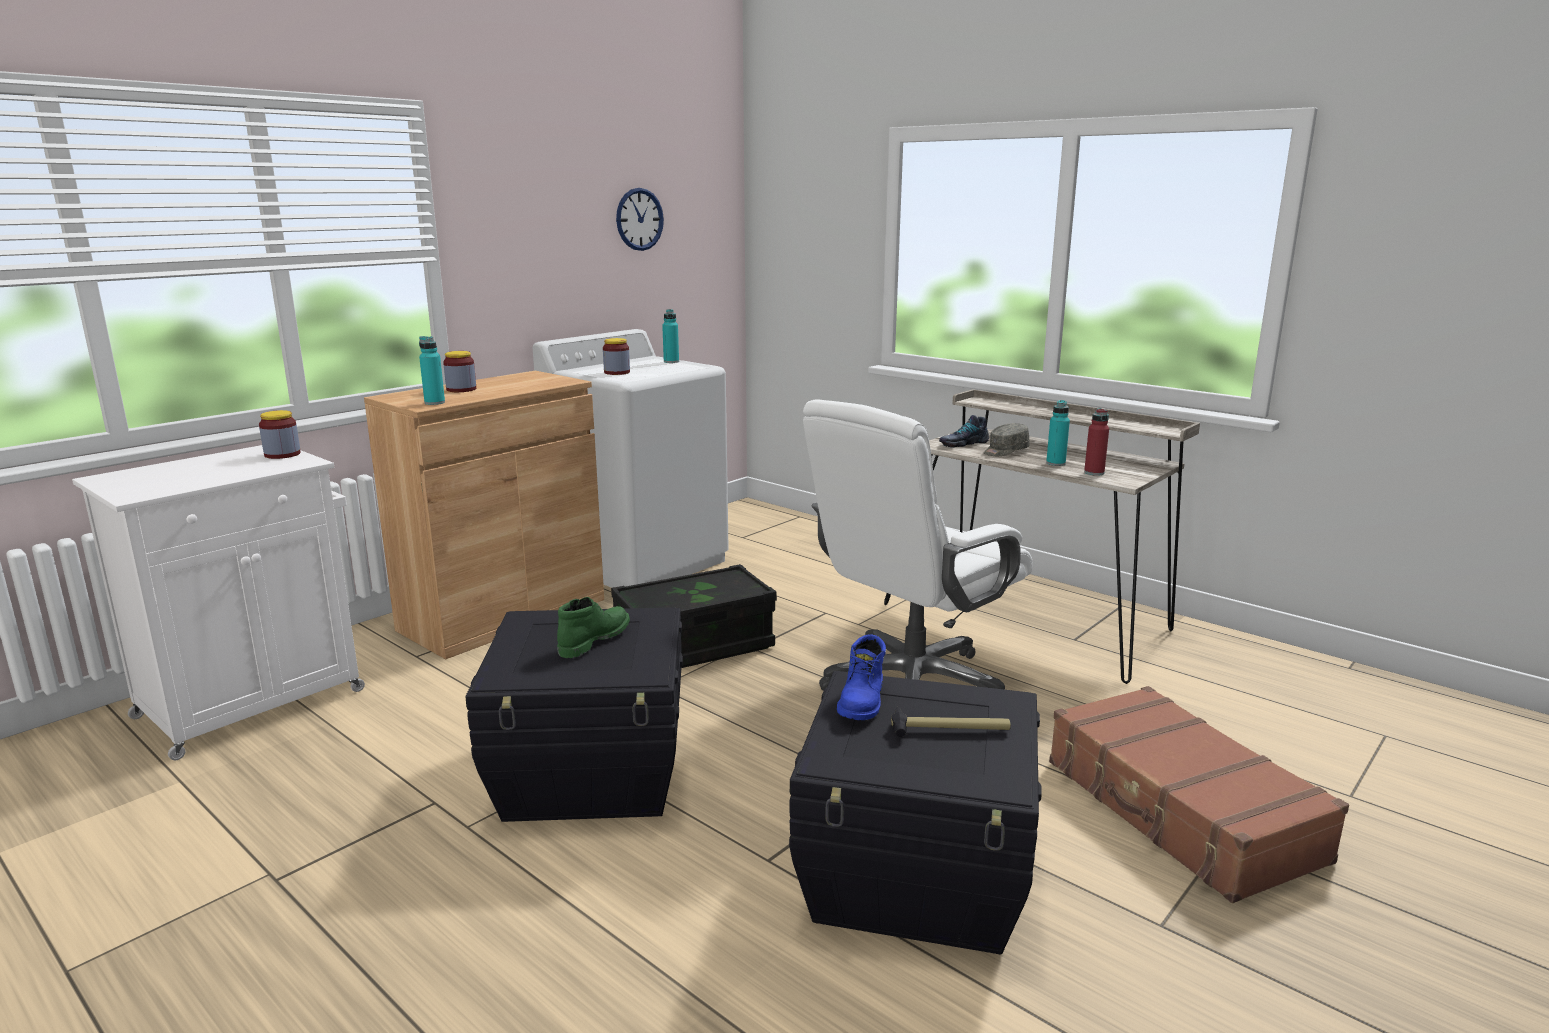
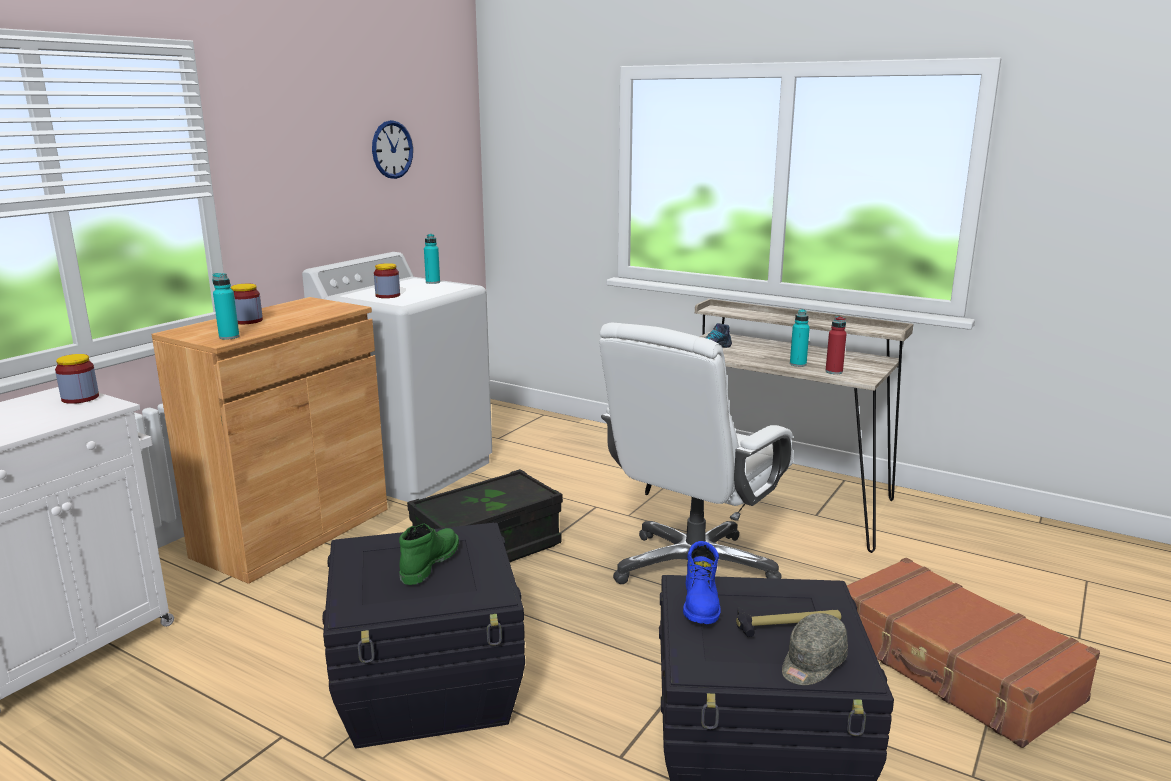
camera: 10 degrees left, 0 degrees up
grey cap [984,423,1030,456] -> grey cap moved to [782,613,848,685]

